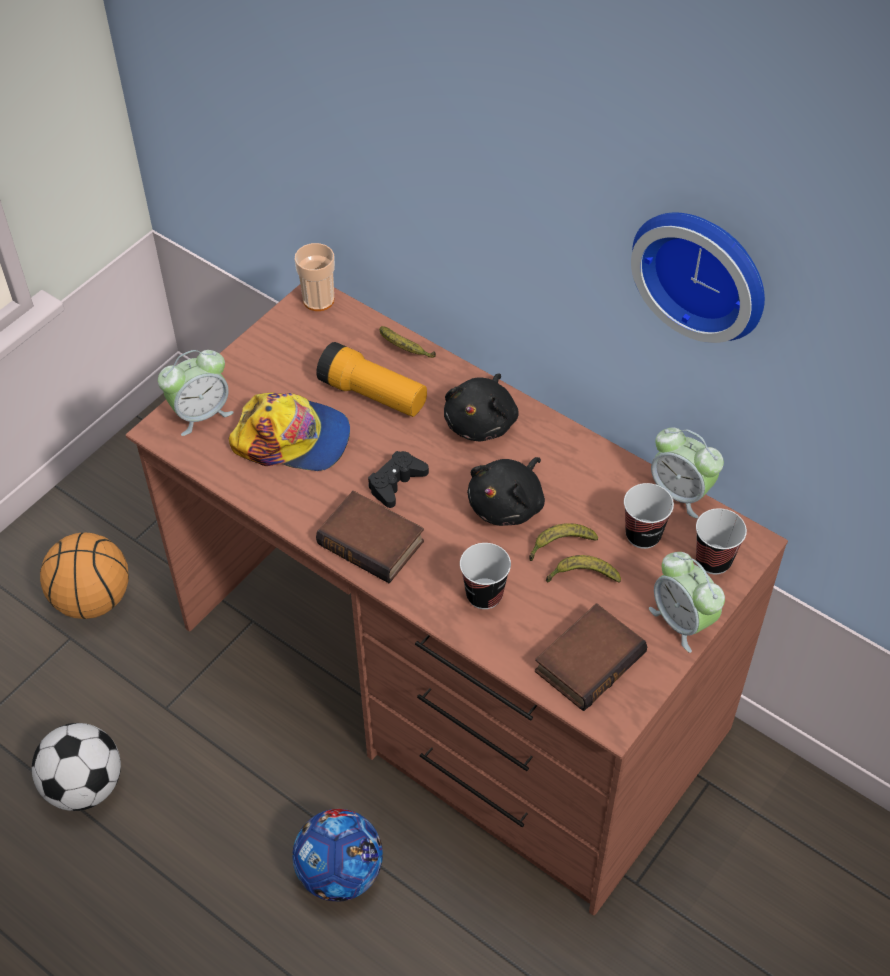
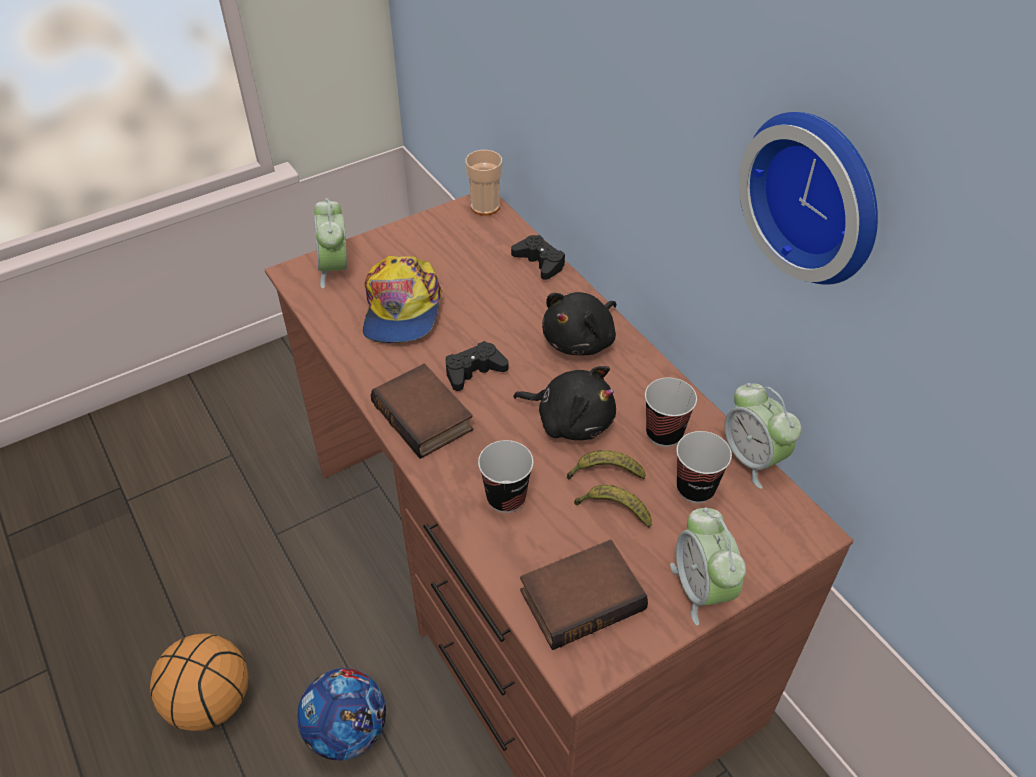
camera: 20 degrees right, 5 degrees down
football [32,723,121,811] -> none
basketball [40,532,129,619] -> basketball moved to [150,633,249,731]
alarm clock [158,350,234,436] -> alarm clock turned 90 degrees clockwise [314,198,347,288]
cap [229,393,350,471] -> cap turned 60 degrees clockwise [363,256,442,343]
flashlight [316,342,427,417] -> none
banana [379,326,436,358] -> black game controller [511,235,565,280]
black plush toy [467,457,545,526] -> black plush toy turned 120 degrees counterclockwise [513,366,616,440]
cup [696,508,747,574] -> cup moved to [645,378,697,447]

